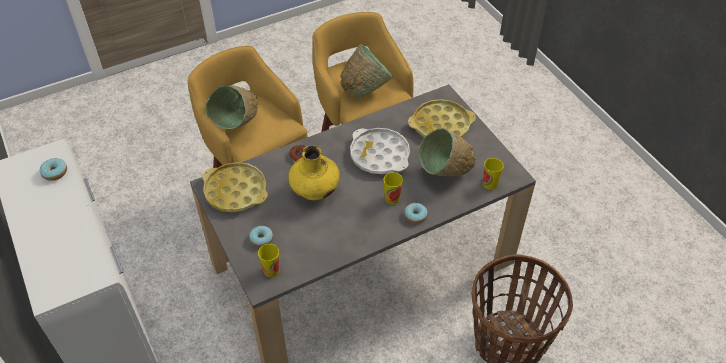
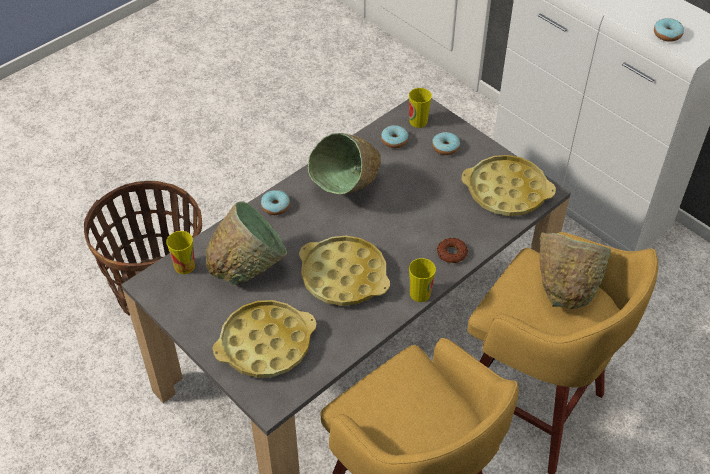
camera: 165 degrees right, 0 degrees up
yellow vase [288,145,340,200] -> none
green bowl [341,44,393,98] -> green bowl moved to [308,133,381,194]
white tray [350,128,410,174] -> yellow tray [299,235,390,306]
cup [384,172,403,204] -> cup moved to [409,258,436,302]
none -> donut [381,125,409,148]

